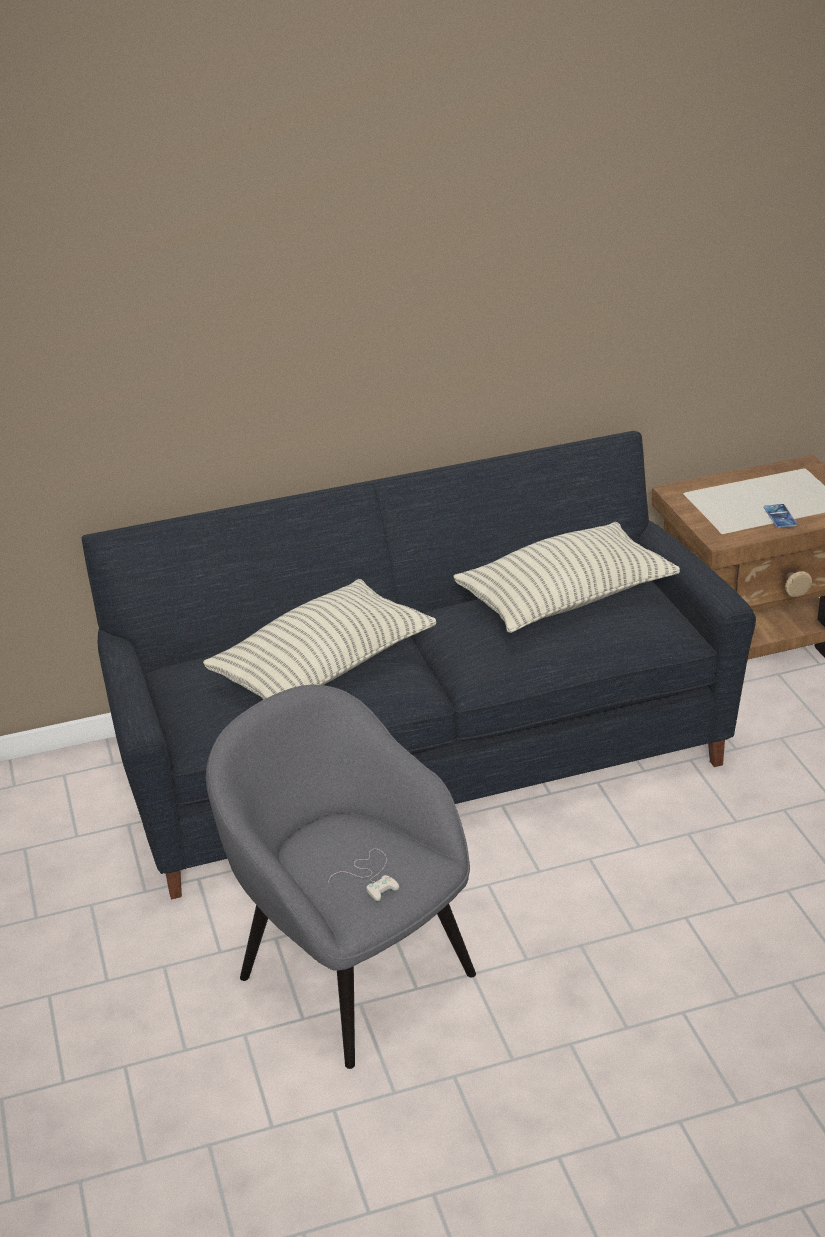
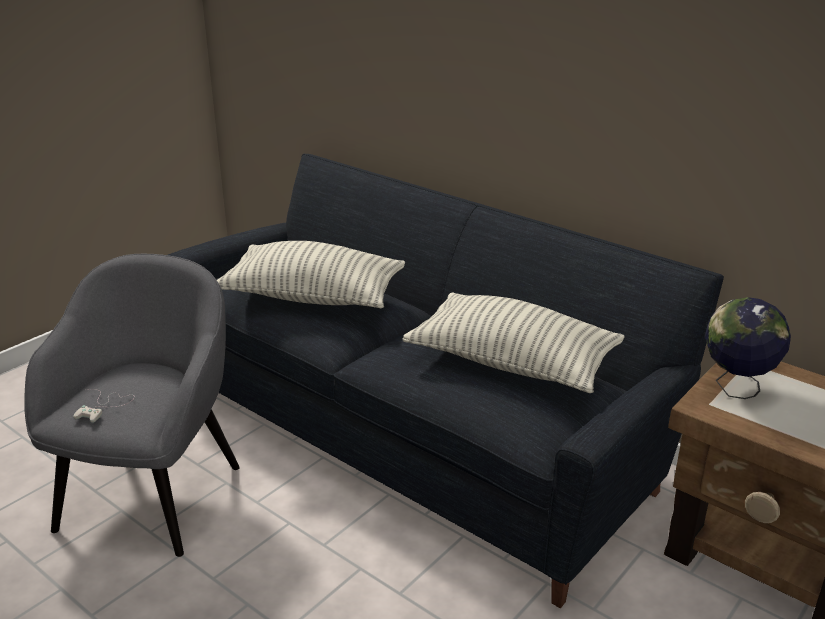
camera: 55 degrees right, 5 degrees down
phone [764,504,797,528] -> none
none -> globe [705,297,791,399]

